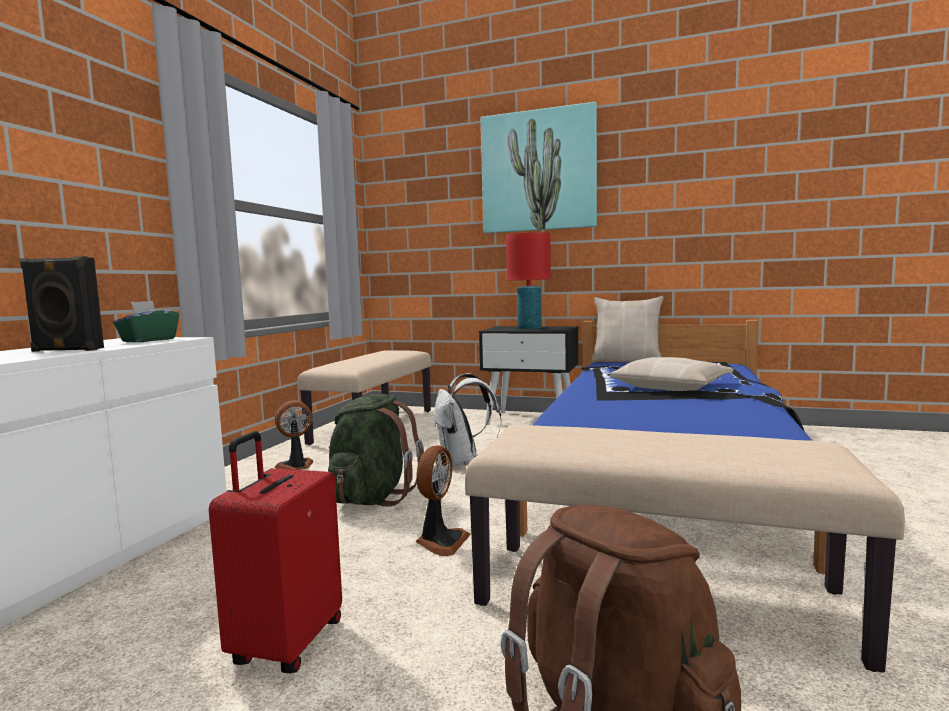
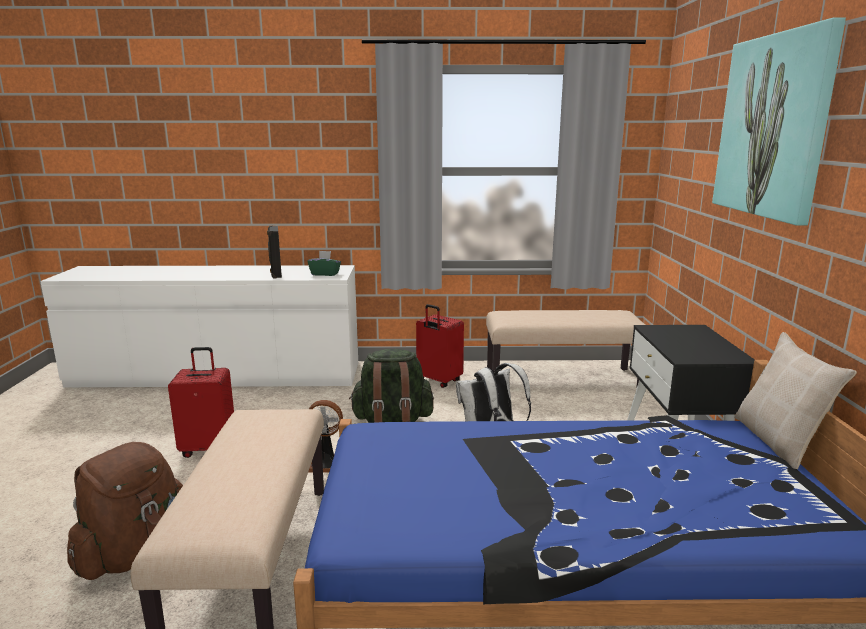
camera: 70 degrees right, 10 degrees up
fan [274,400,313,470] -> red suitcase [416,304,464,388]
red table lamp [506,232,551,329] -> none
beige pillow [610,357,733,391] -> none

